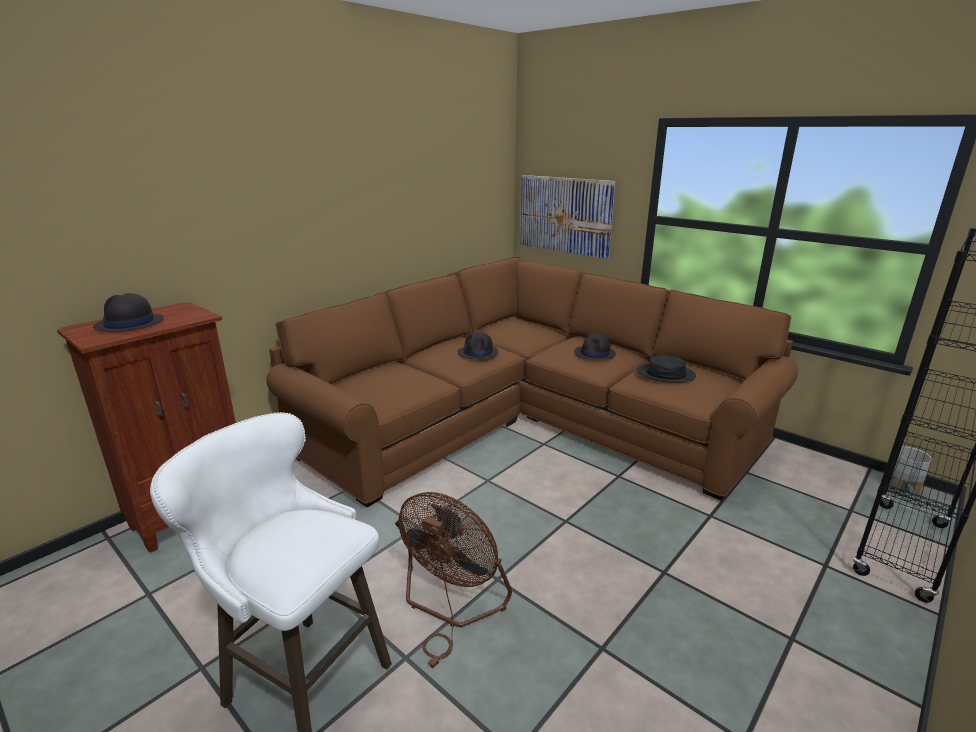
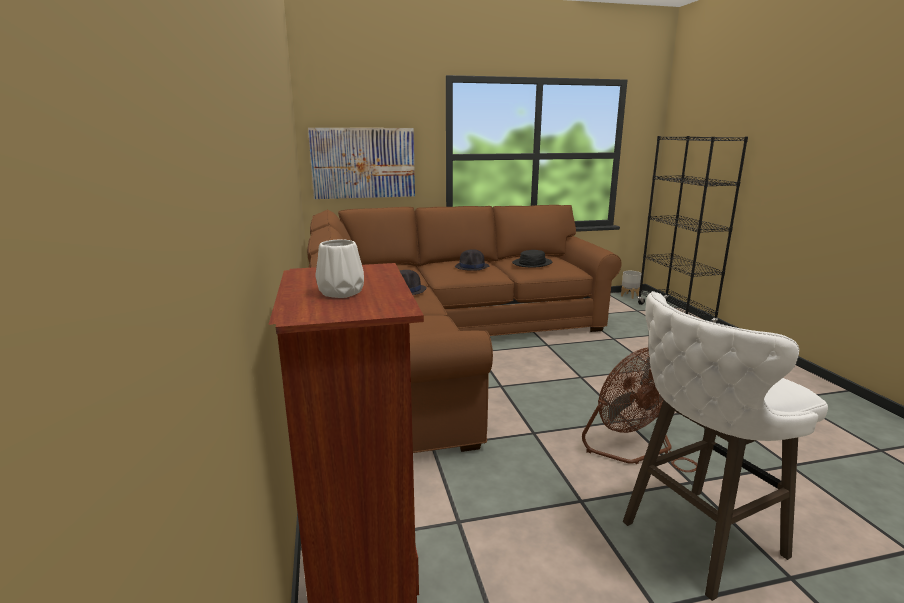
camera: 55 degrees left, 5 degrees down
black hat [93,293,164,332] -> white vase [315,240,364,298]

